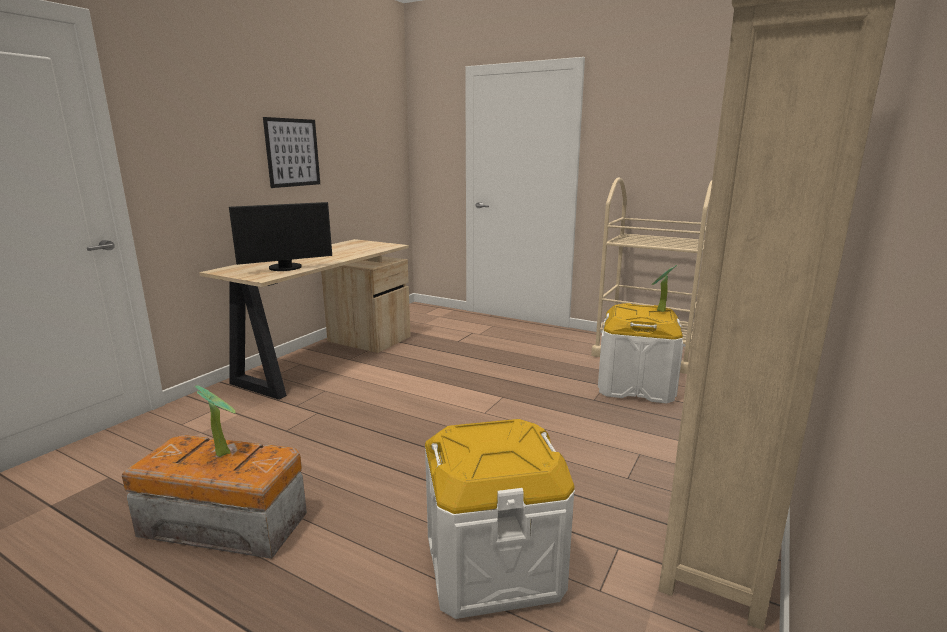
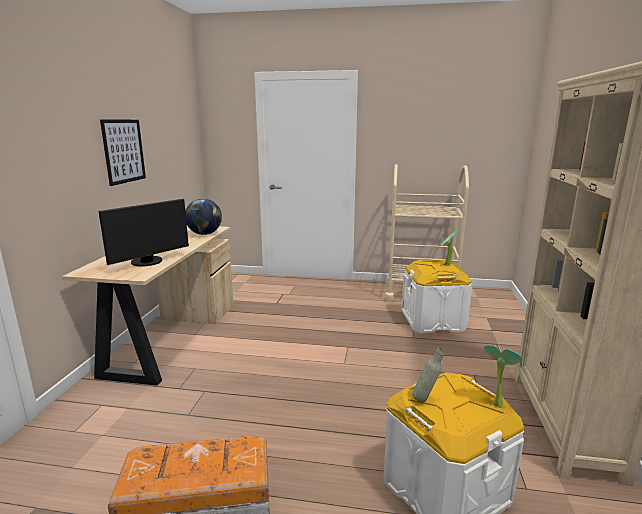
camera: 20 degrees left, 0 degrees up
potted plant [195,385,236,457] -> potted plant moved to [484,345,523,408]
none -> globe [185,198,222,235]
none -> grey bottle [412,347,445,402]

